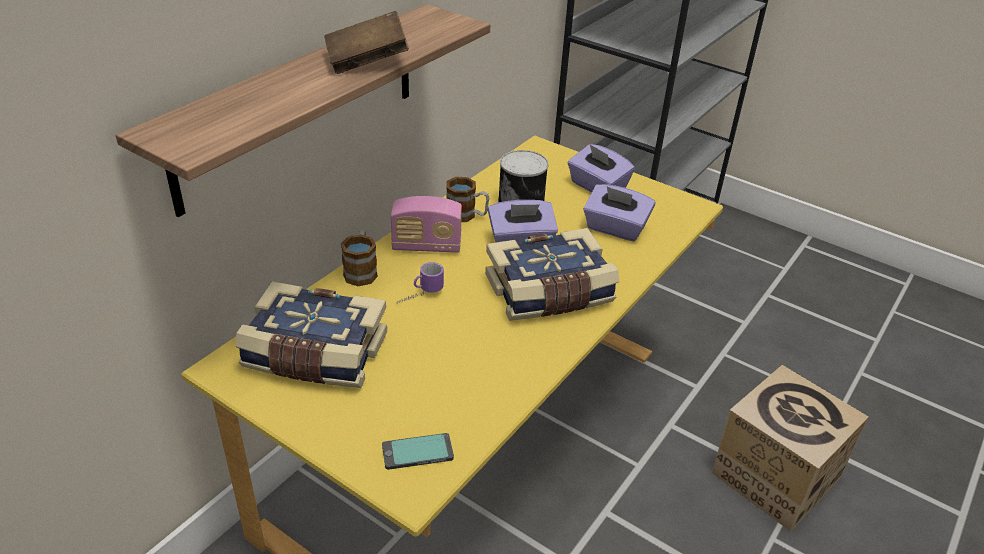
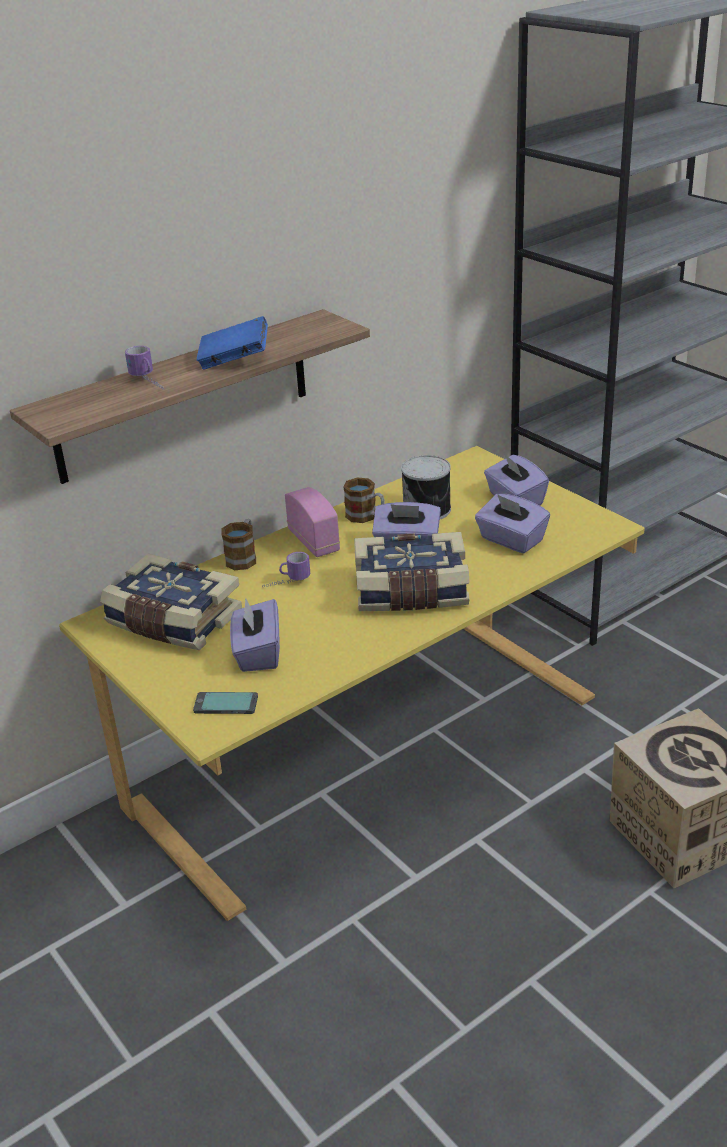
camera: 20 degrees right, 5 degrees down
brown book [324,11,409,74] -> blue book [197,316,268,370]
radio [391,196,462,253] -> radio turned 135 degrees counterclockwise [285,487,340,557]
none -> mug [125,346,164,390]
none -> purple tissue box [230,598,280,672]

